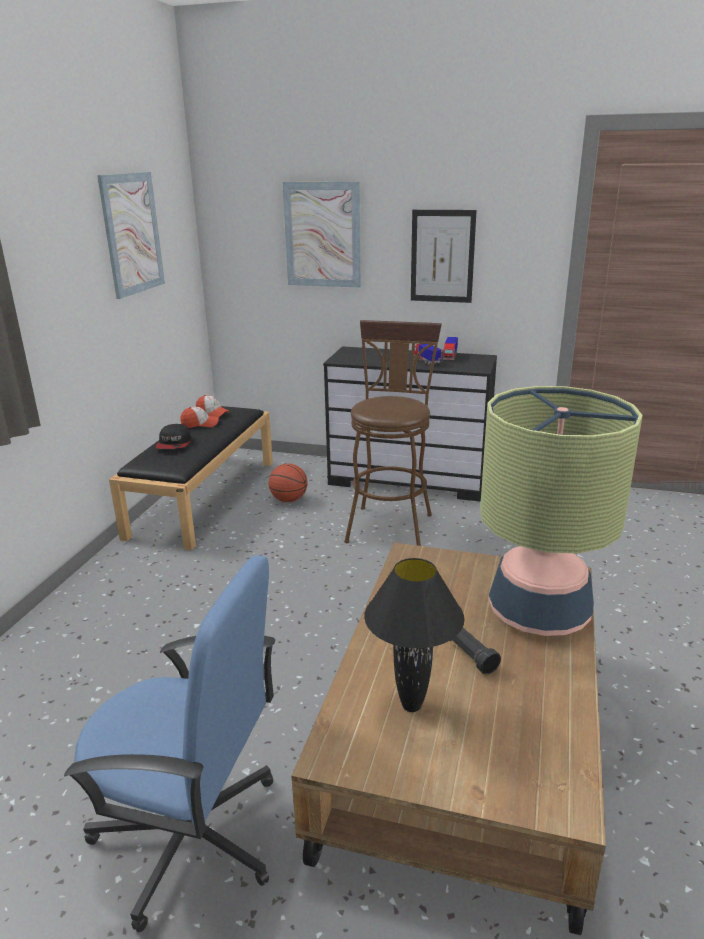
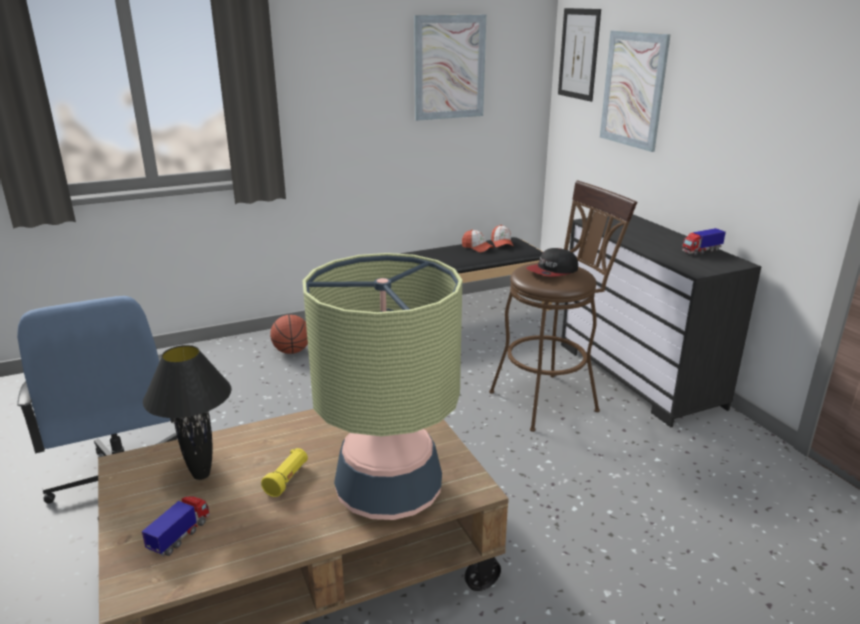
camera: 50 degrees right, 0 degrees up
cap [155,424,192,449] -> cap moved to [526,248,578,277]
basketball [269,463,308,502] -> basketball moved to [270,315,308,354]
picture [411,210,477,303] -> picture moved to [558,8,601,102]
toy truck [414,344,442,366] -> toy truck moved to [142,496,210,556]
black flashlight [450,628,501,674] -> yellow flashlight [261,448,308,497]

